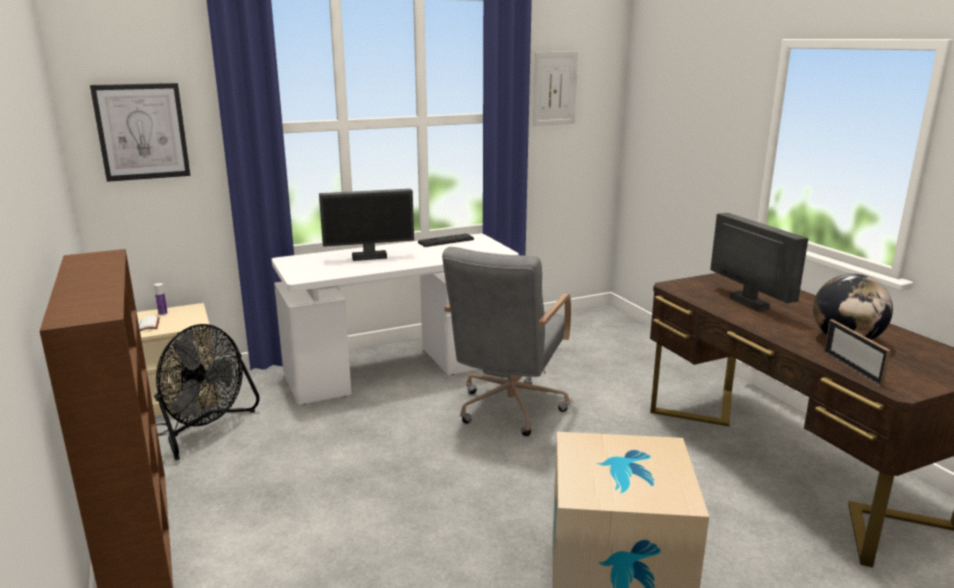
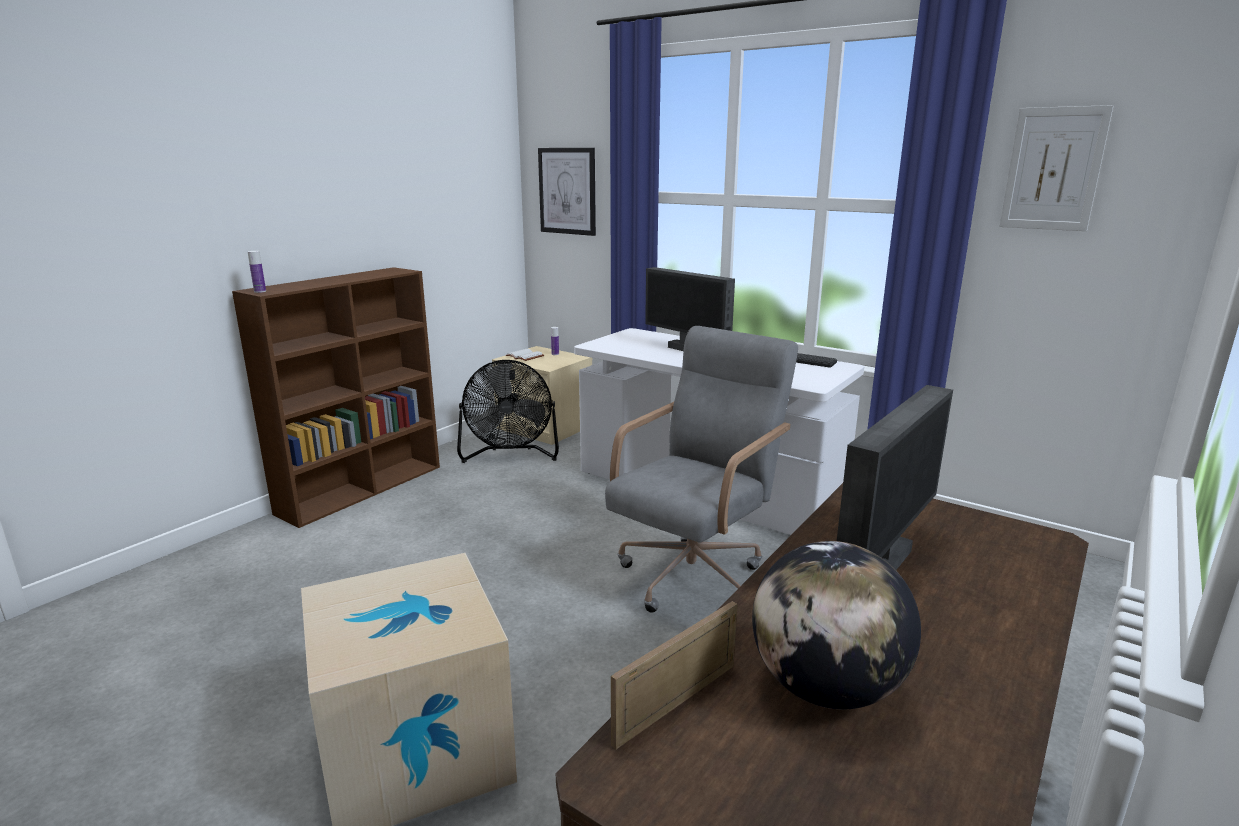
camera: 60 degrees right, 0 degrees up
grey office chair [442,247,571,436] -> grey office chair turned 135 degrees clockwise [605,326,798,613]
none -> bottle [248,251,266,293]

